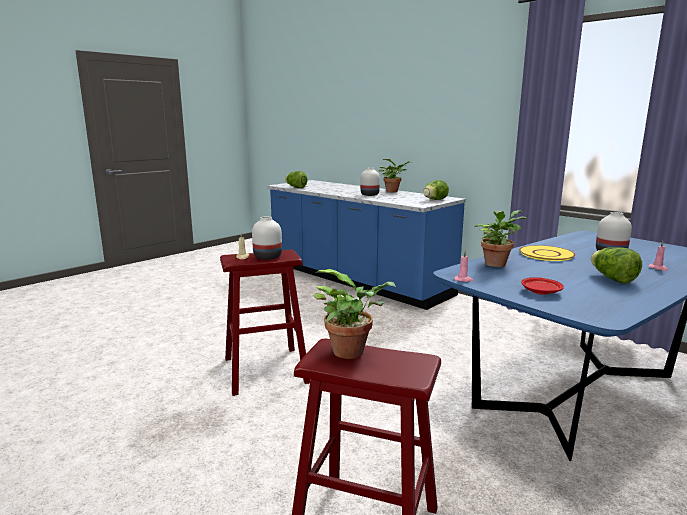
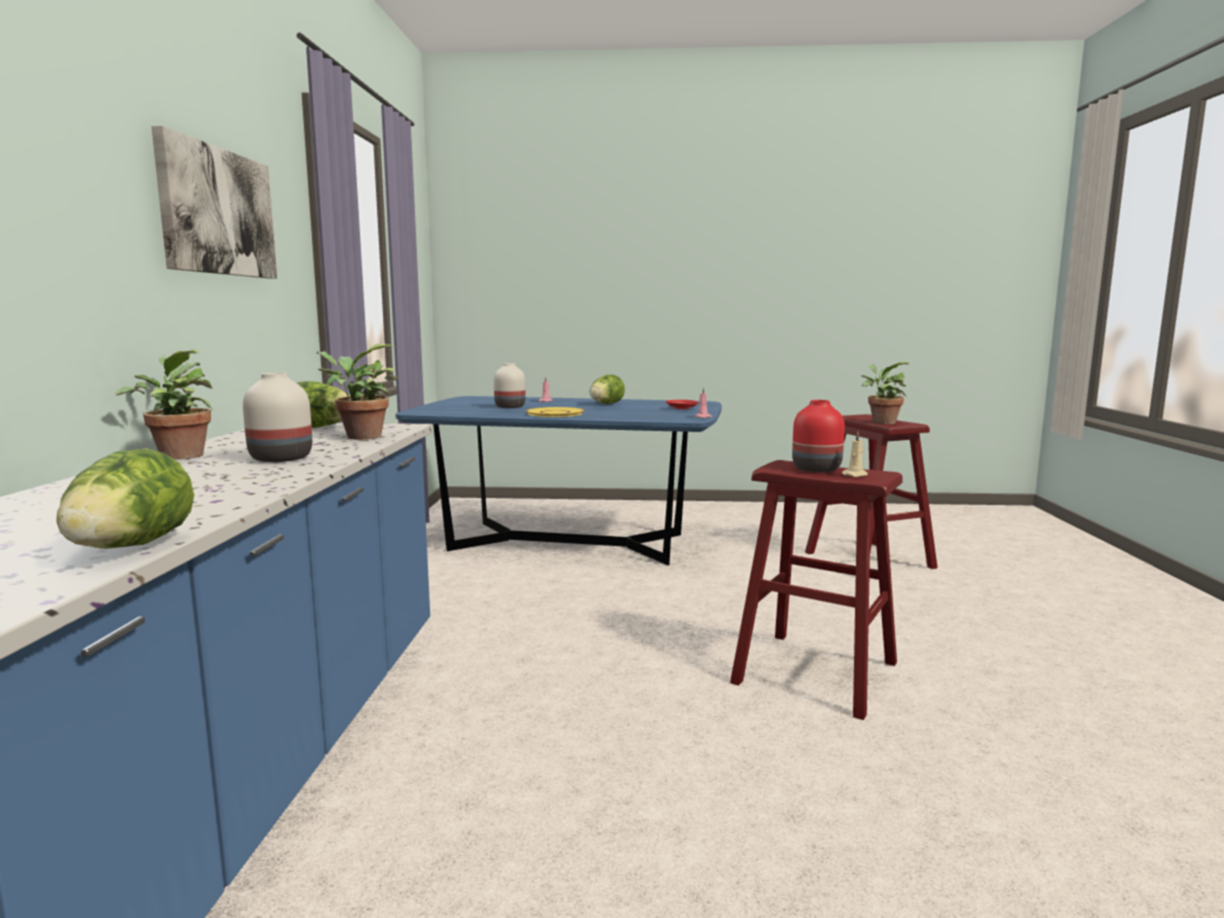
camera: 130 degrees left, 5 degrees down
white vase [252,216,282,260] -> red vase [792,400,845,472]
potted plant [474,210,527,267] -> potted plant moved to [317,344,397,440]
none -> picture [152,126,277,278]

